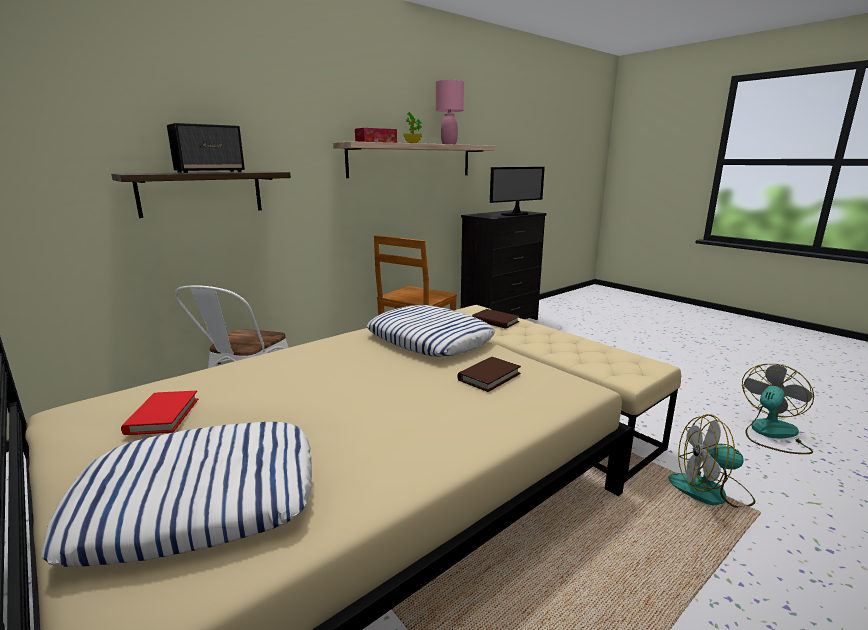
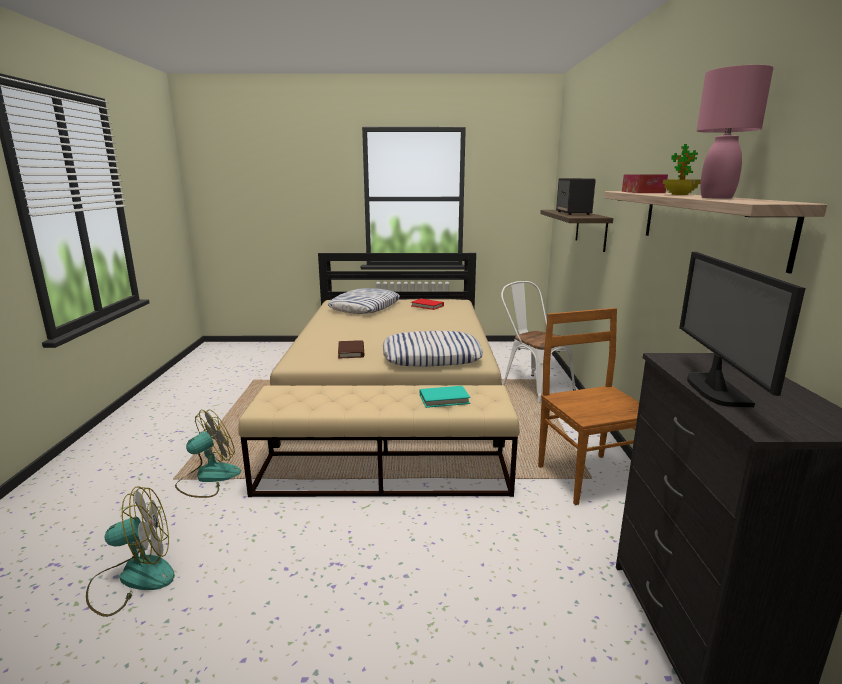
camera: 130 degrees right, 0 degrees up
brown book [472,309,519,329] -> turquoise book [420,386,471,408]
fan [742,364,814,454] -> fan turned 105 degrees counterclockwise [86,486,175,617]

